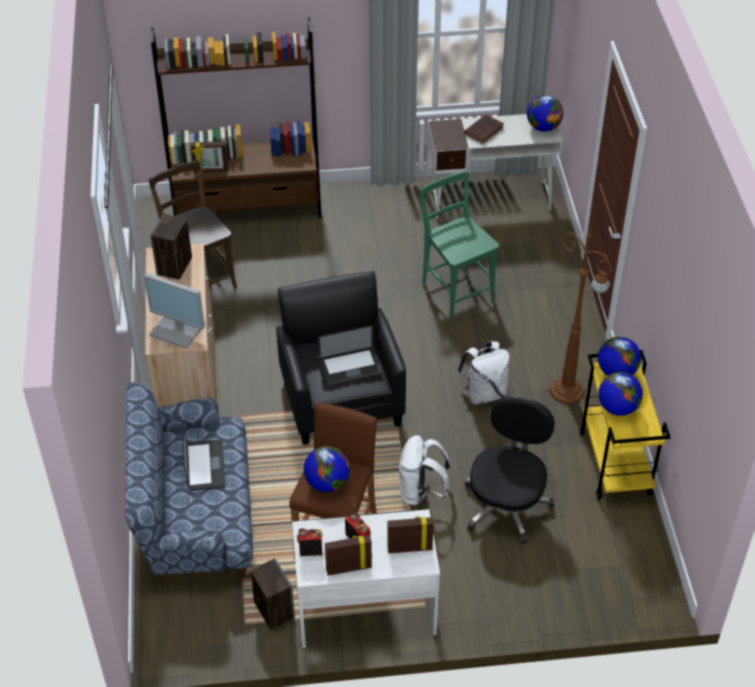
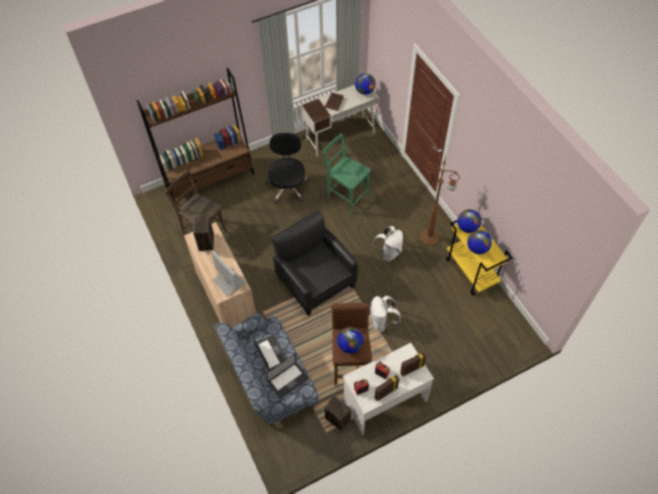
camera: 20 degrees left, 10 degrees up
monitor [144,273,205,348] -> monitor turned 135 degrees counterclockwise [211,250,246,297]
picture frame [190,141,228,173] -> none
laptop [318,325,383,386] -> laptop moved to [266,353,309,399]
black office chair [465,396,555,544] -> black office chair moved to [266,133,310,203]

